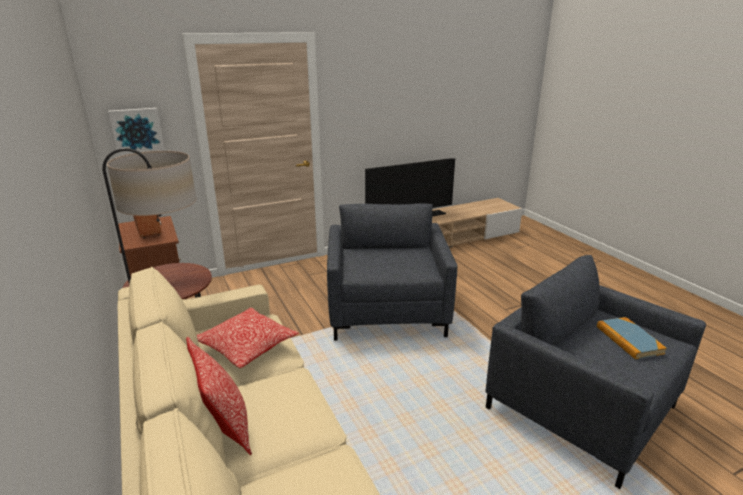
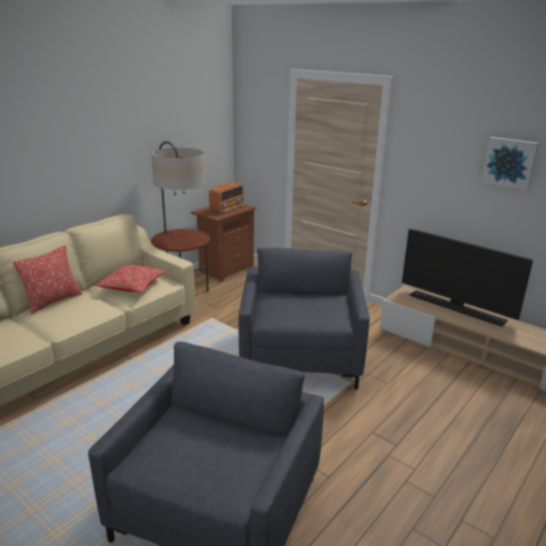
camera: 65 degrees right, 0 degrees up
picture [108,108,165,157] -> picture moved to [481,137,539,190]
grey armchair [327,203,458,341] -> grey armchair turned 60 degrees counterclockwise [239,248,370,389]
book [597,317,667,359] -> none

